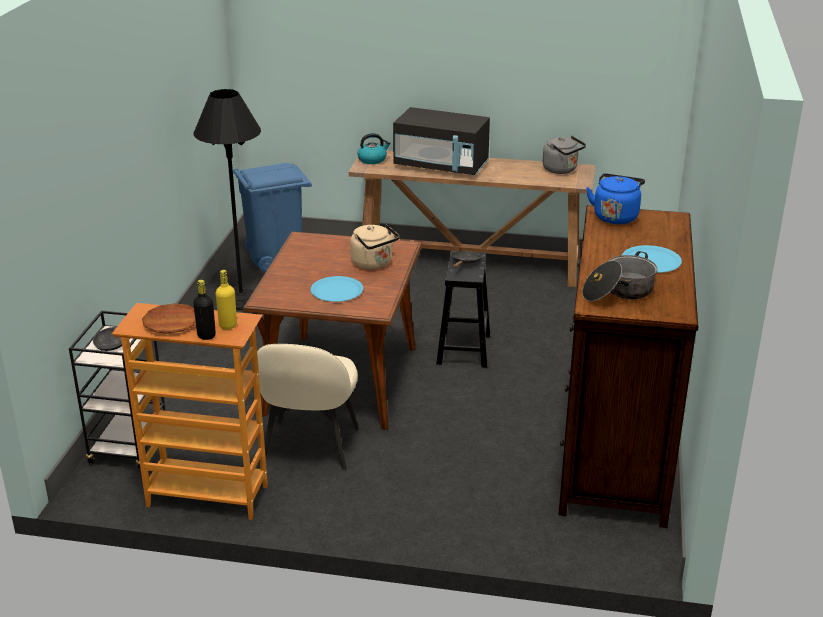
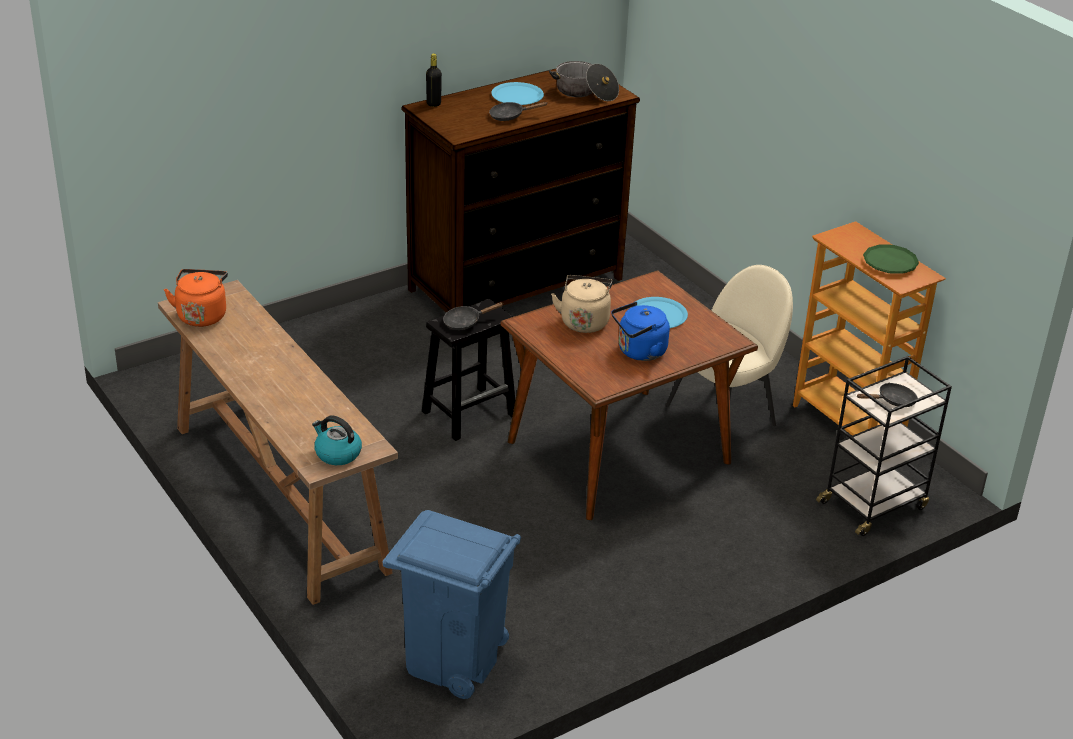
camera: 135 degrees left, 5 degrees up
brown plate [142,303,196,334] -> green plate [863,244,919,274]
black bottle [193,280,216,340] -> black bottle moved to [426,54,442,107]
black floor lamp [194,89,261,310] -> none
yellow bottle [216,270,237,329] -> none
black microwave [393,107,490,175] -> none
grey kettle [543,136,586,174] -> orange kettle [164,269,228,327]
blue kettle [586,173,645,224] -> blue kettle moved to [611,302,670,361]
none -> black frying pan [489,102,548,121]

